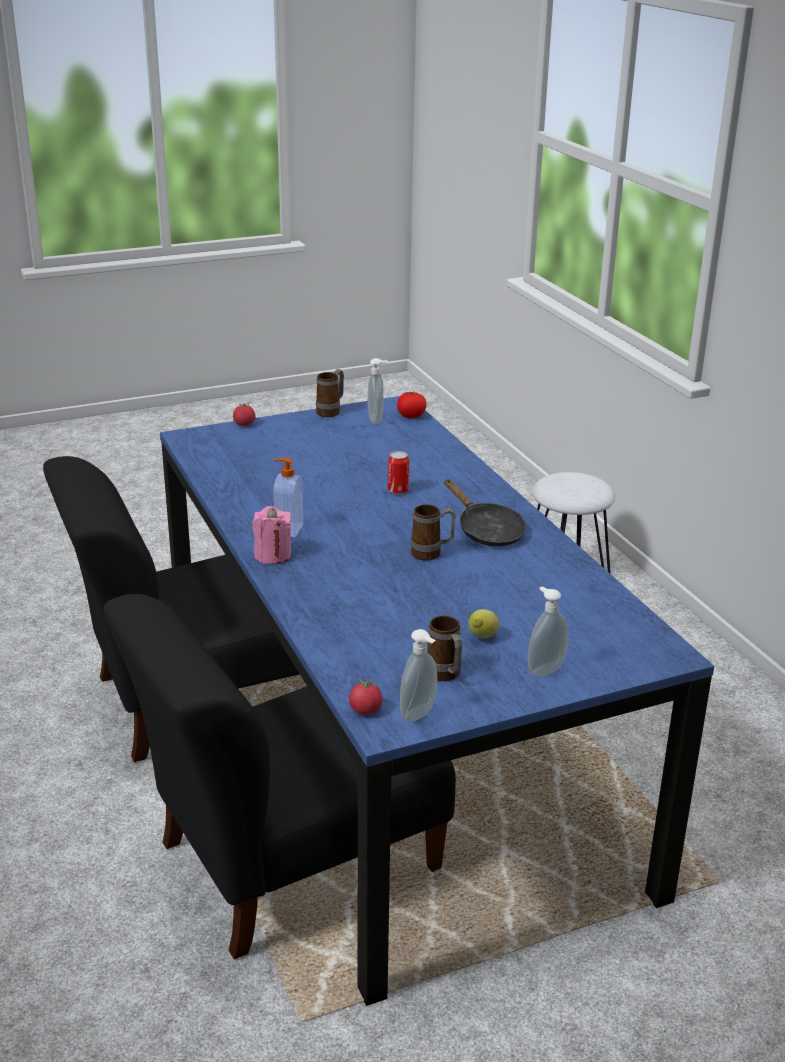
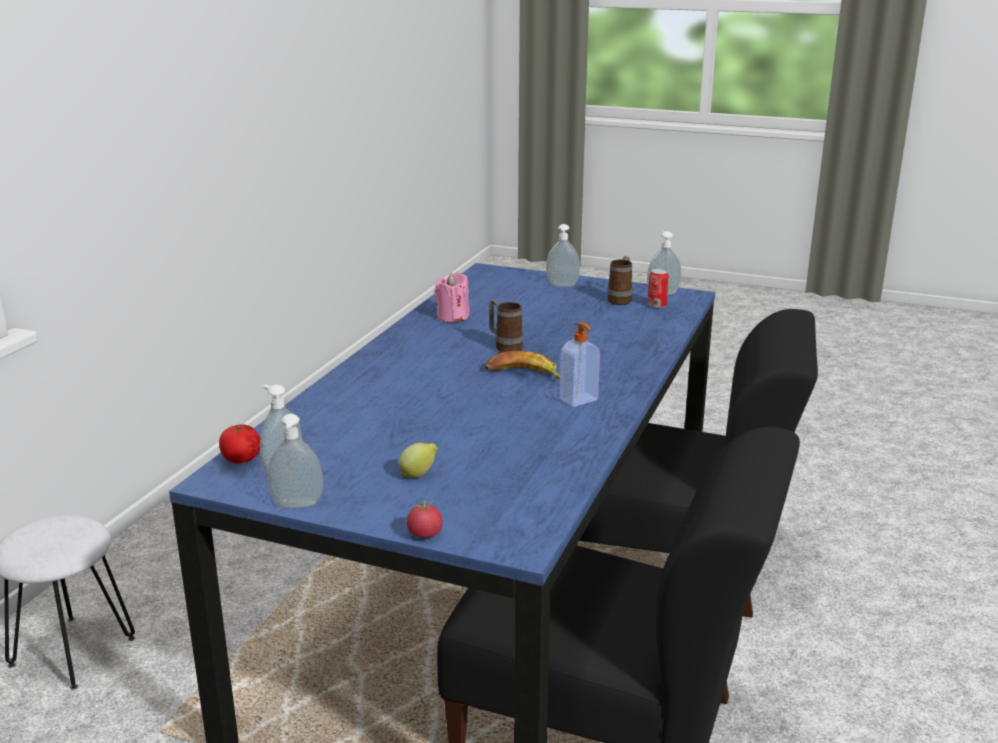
camera: 135 degrees left, 5 degrees down
pink candle [252,506,291,564] -> pink candle moved to [434,272,469,323]
mug [316,369,344,417] -> soap dispenser [268,414,323,508]
tomato [349,678,383,714] -> none
can [388,451,409,495] -> can moved to [648,269,669,308]
black frying pan [444,479,526,547] -> none
lemon [469,609,499,639] -> lemon moved to [399,443,438,478]
none -> banana [485,351,560,380]

